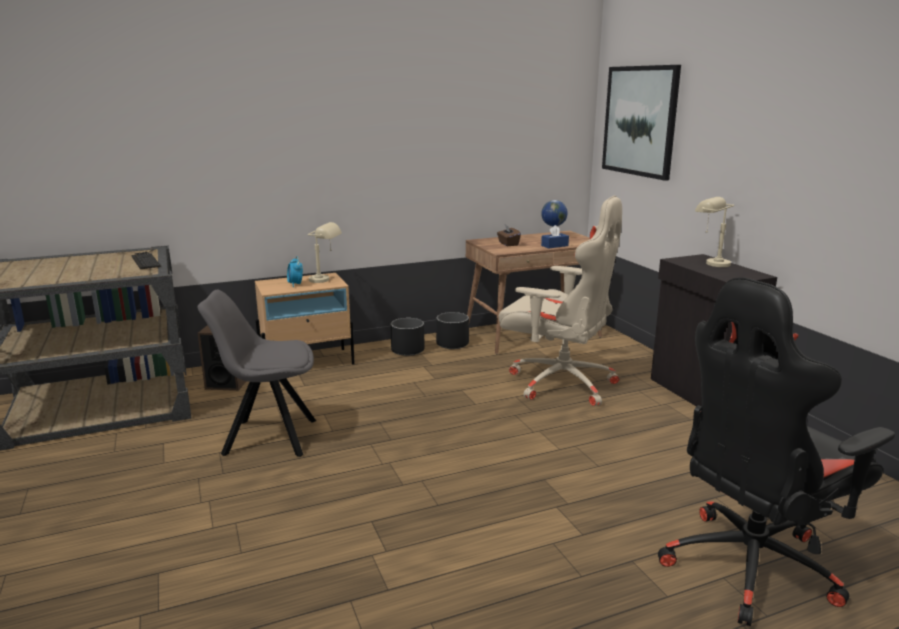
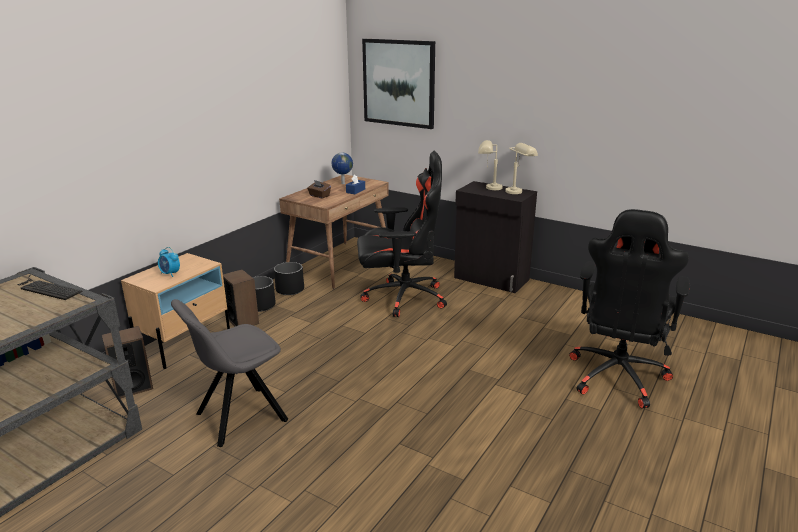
camera: 35 degrees left, 5 degrees up
beige table lamp [308,222,342,283] -> beige table lamp moved to [505,143,538,194]
beige office chair [499,196,622,406] -> black office chair [357,151,447,317]
none -> speaker [223,269,259,326]

